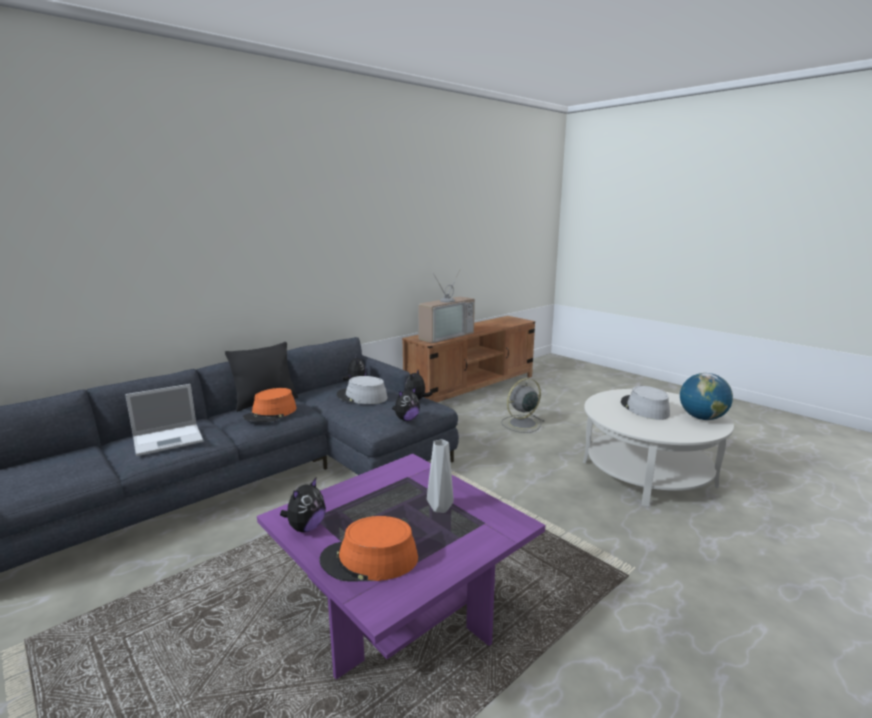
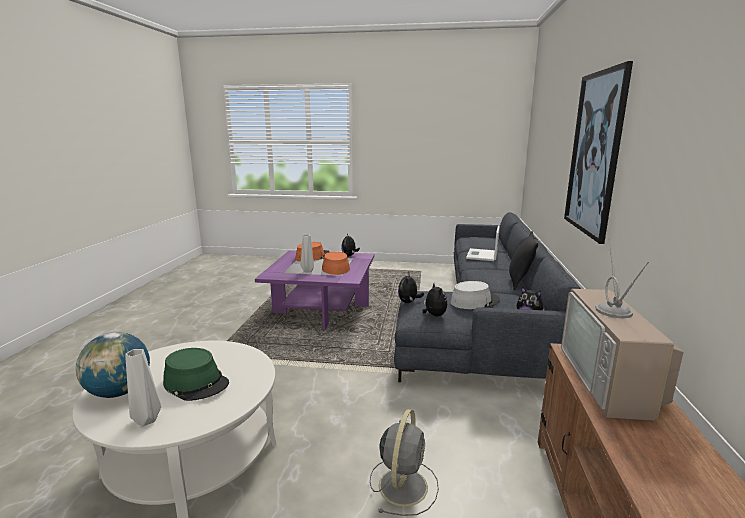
camera: 140 degrees right, 0 degrees up
orange hat [243,388,297,422] -> orange hat moved to [322,251,350,275]
grey hat [621,386,670,420] -> green hat [163,348,229,401]
none -> grey vase [125,349,161,426]
none -> picture [564,61,633,244]

